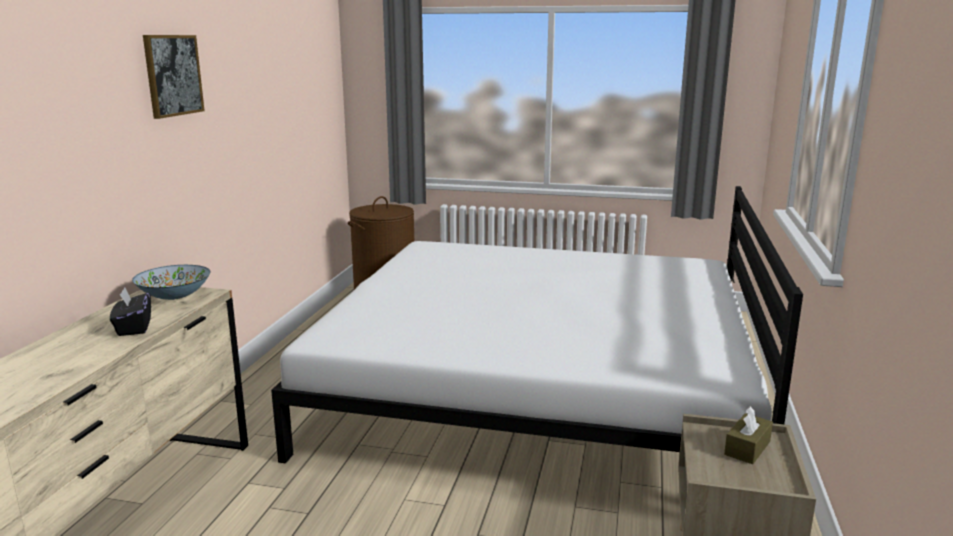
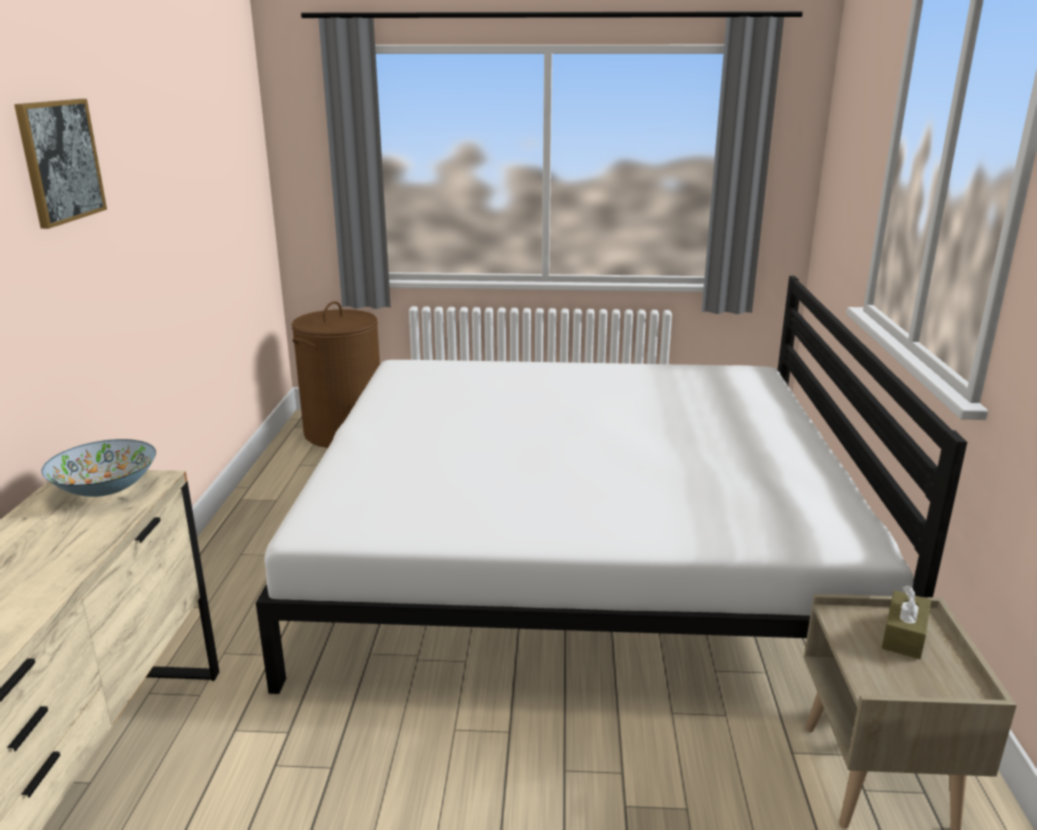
camera: 10 degrees left, 5 degrees up
black tissue box [110,287,151,336] -> none

